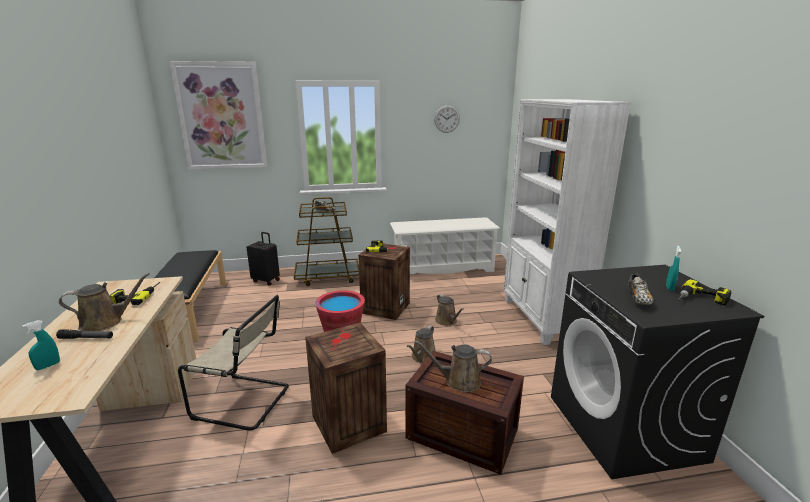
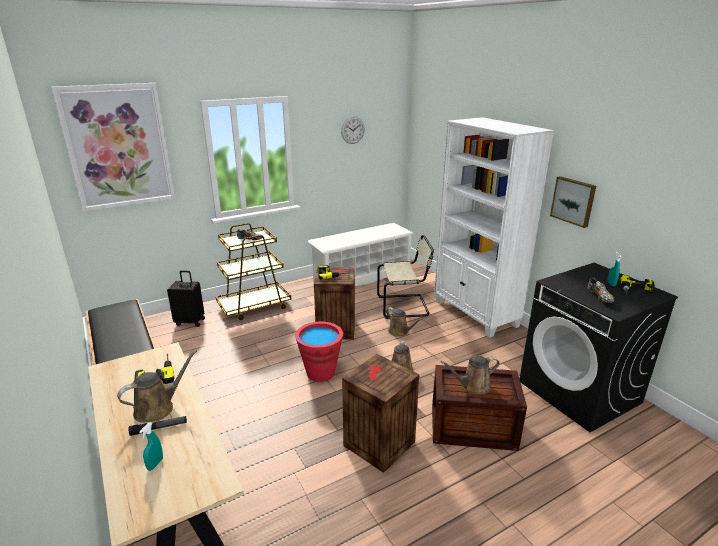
camera: 20 degrees left, 5 degrees up
beige chair [178,295,289,431] -> beige chair moved to [377,235,434,319]
none -> picture [550,176,596,228]

